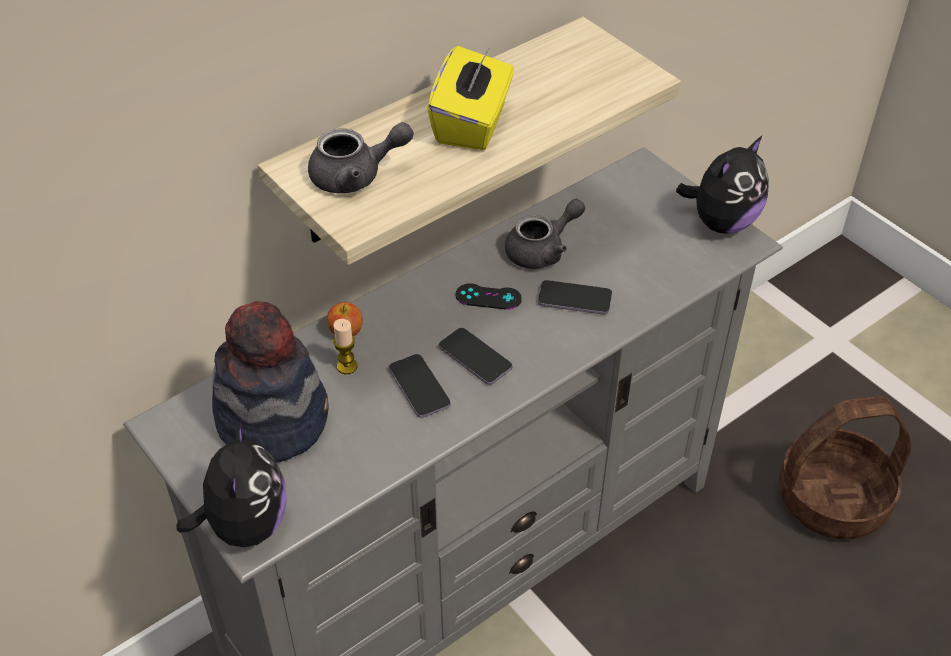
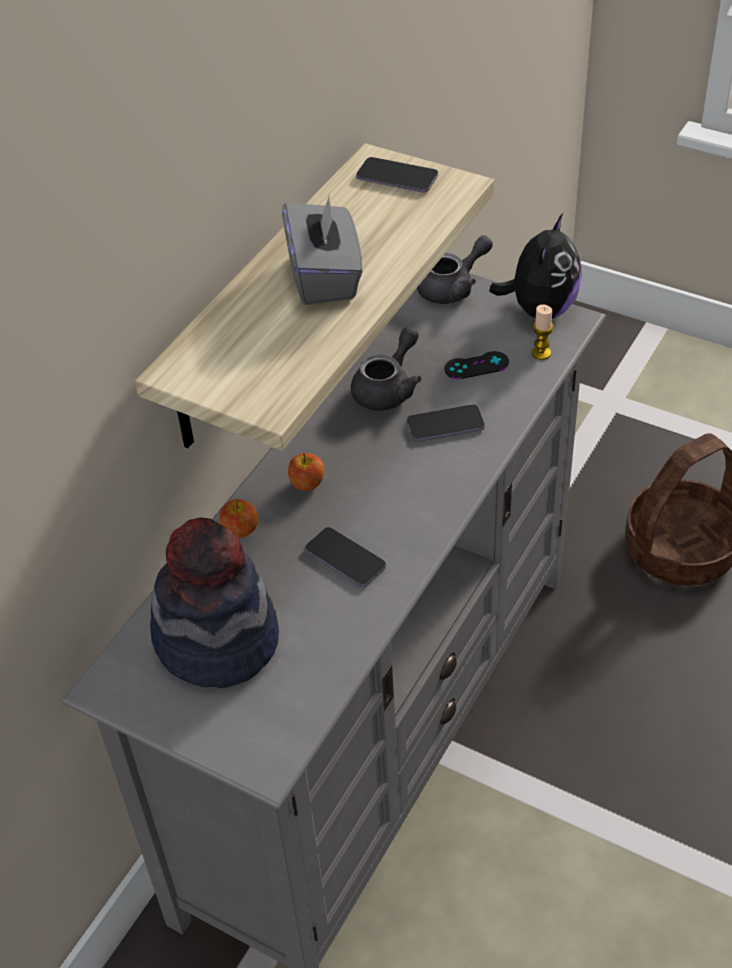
camera: 20 degrees left, 0 degrees up
plush toy [177,421,287,547] -> none
grey teapot [308,122,414,193] -> grey teapot moved to [417,235,493,304]
candle [333,319,357,374] -> candle moved to [532,305,553,360]
yellow tissue box [427,46,514,150] -> grey tissue box [282,194,362,305]
phone [439,328,512,385] -> phone moved to [356,157,438,193]
black game controller [456,283,522,310] -> black game controller moved to [444,351,509,379]
none -> apple [288,453,324,491]

